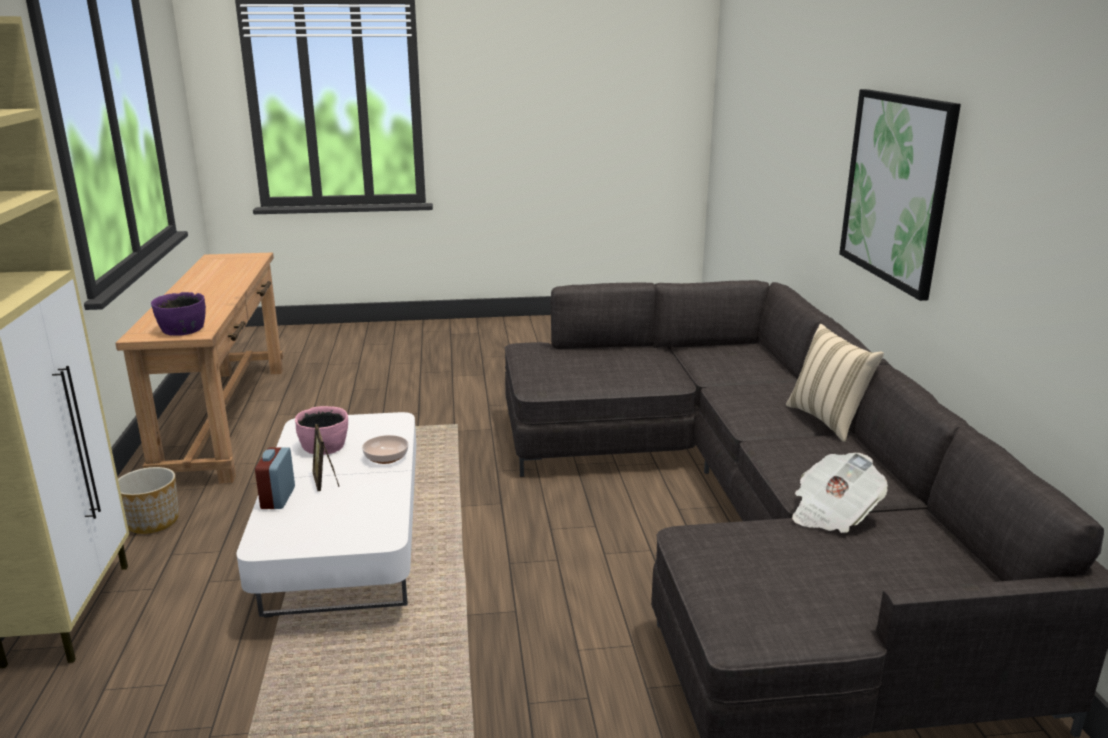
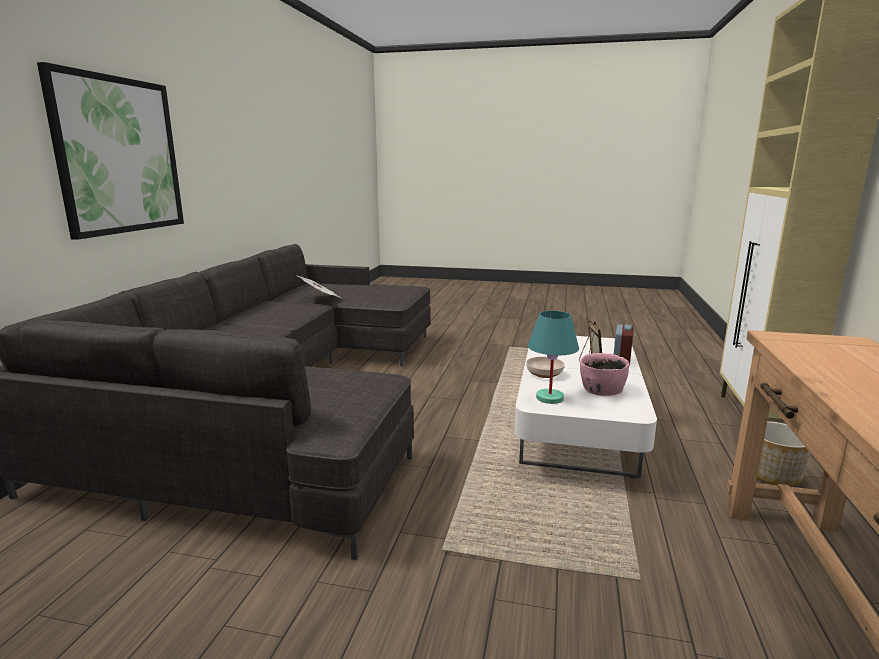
camera: 160 degrees left, 5 degrees down
purple bowl [151,292,206,336] -> none
beige pillow [786,324,884,442] -> none
none -> turquoise table lamp [528,311,579,404]

